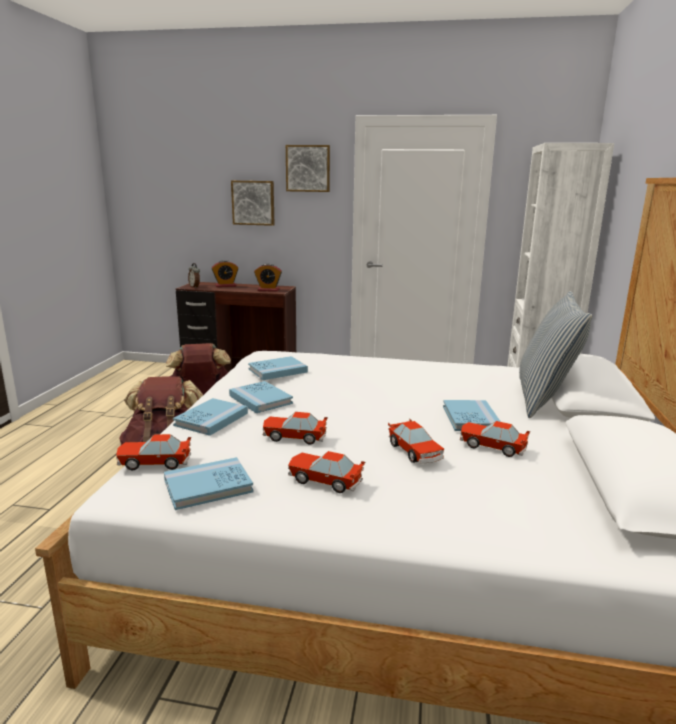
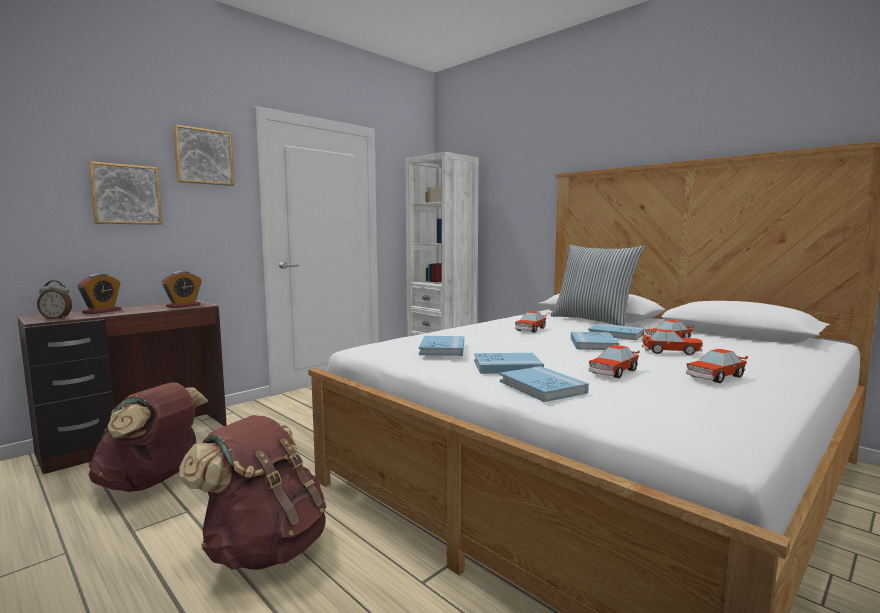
camera: 55 degrees left, 10 degrees down
toy car [116,434,191,470] -> toy car moved to [515,311,547,332]
blue book [164,457,254,510] -> blue book moved to [571,332,619,350]

